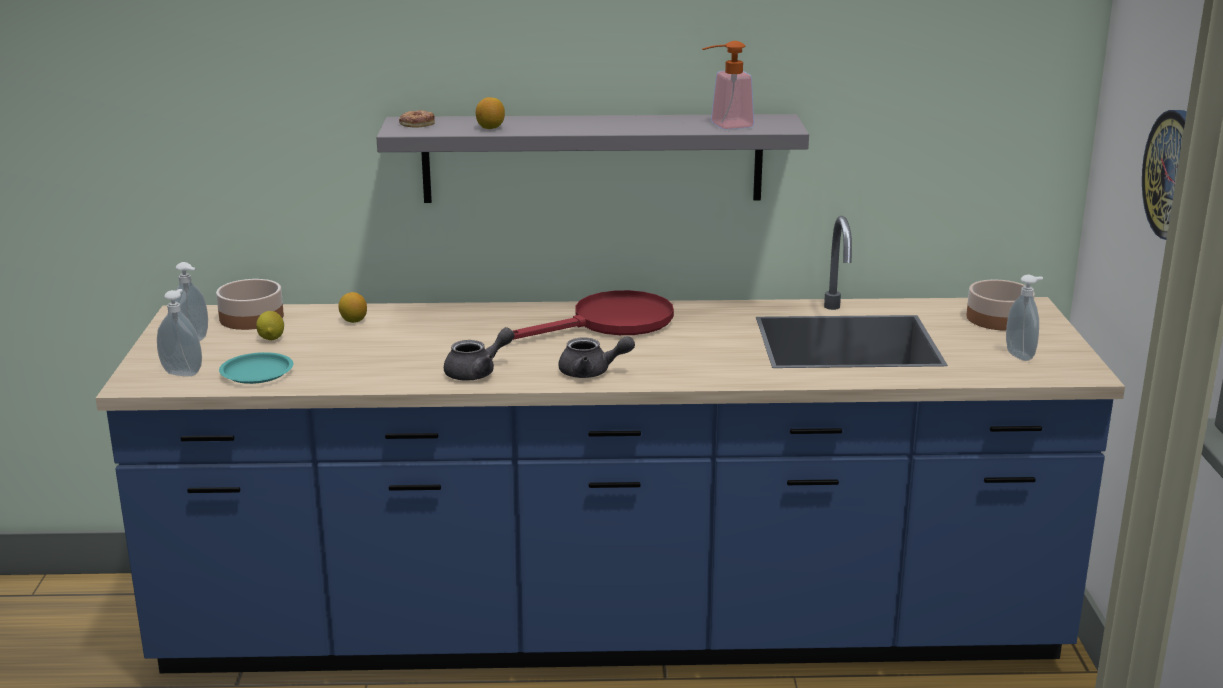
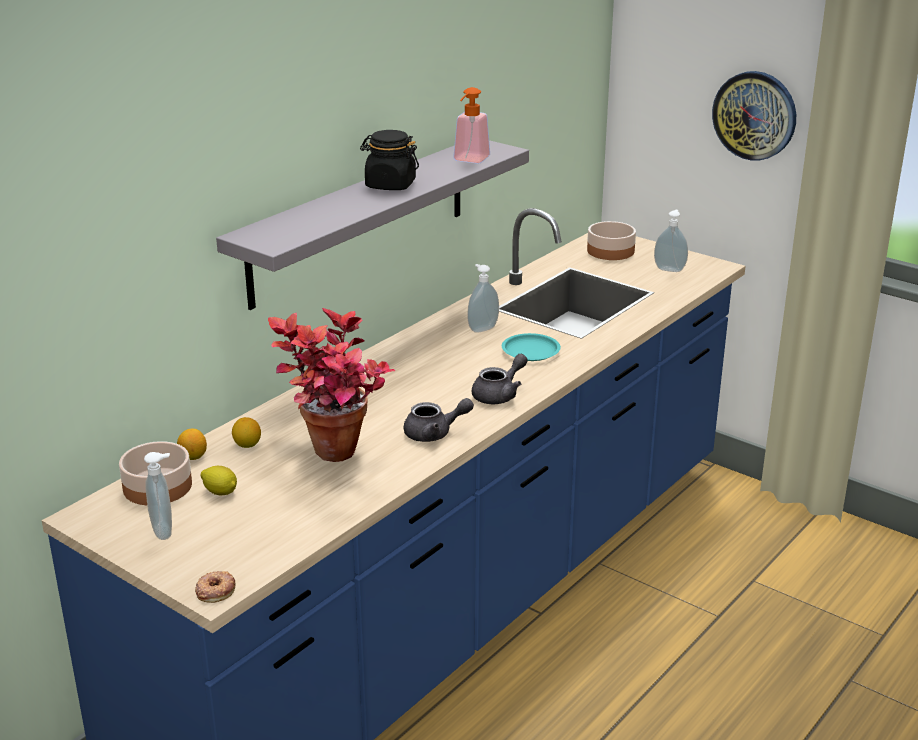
camera: 50 degrees left, 5 degrees up
soap dispenser [157,289,202,376] -> soap dispenser moved to [467,264,499,333]
turquoise plate [219,352,293,384] -> turquoise plate moved to [502,333,561,361]
donut [399,110,435,127] -> donut moved to [195,571,235,603]
grey teapot [444,327,515,381] -> grey teapot turned 75 degrees clockwise [404,398,474,442]
lemon [476,97,505,129] -> lemon moved to [177,429,207,460]
red frying pan [513,290,674,340] -> none
none -> potted plant [268,308,395,462]
none -> black jar [360,130,419,190]

